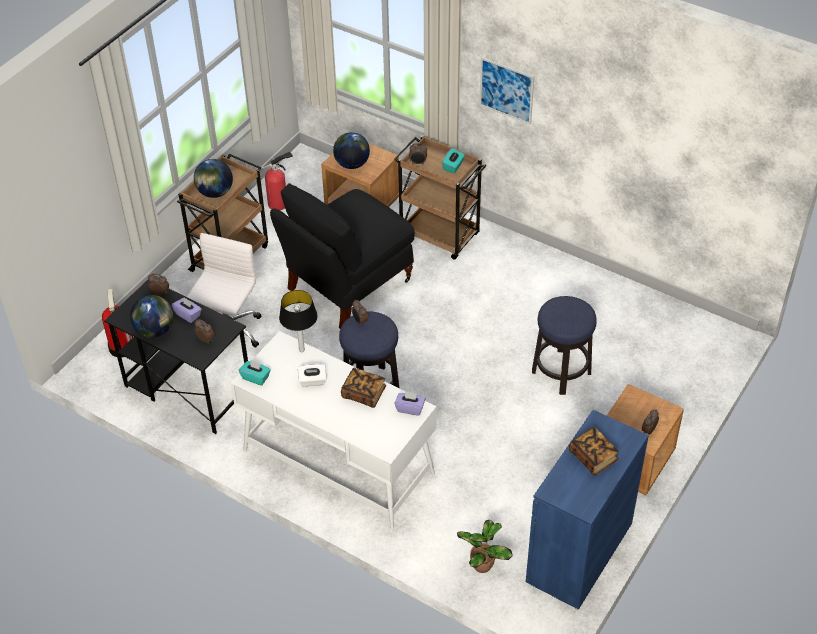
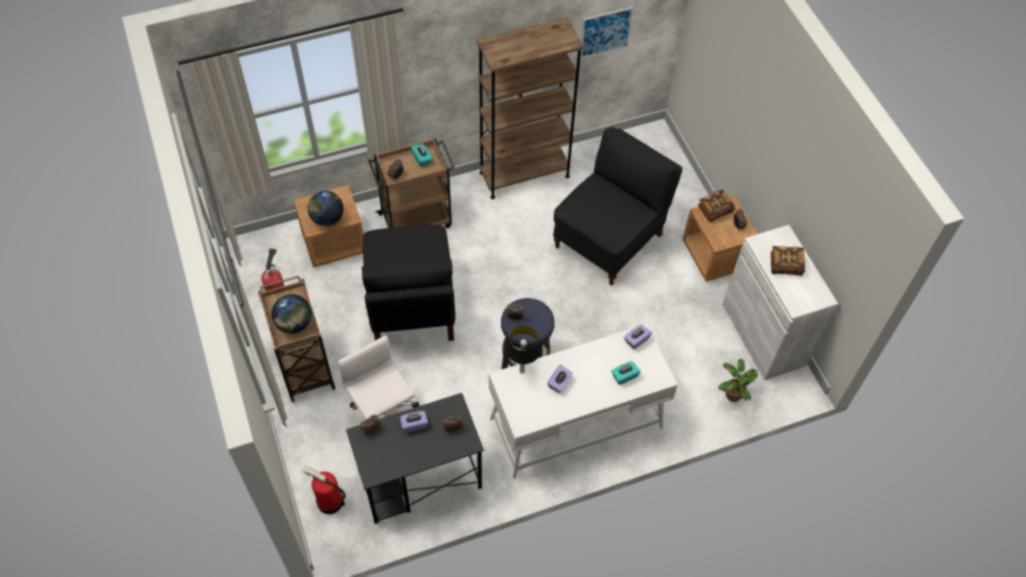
camera: 55 degrees left, 10 degrees up
globe [130,295,174,338] -> none
turquoise tissue box [239,360,271,386] -> turquoise tissue box moved to [611,361,640,385]
white tissue box [298,364,326,387] -> purple tissue box [547,365,573,393]
book [341,368,386,408] -> book moved to [698,189,735,222]
picture [479,57,534,125] -> picture moved to [580,7,634,59]
blue cabinet [526,410,649,610] -> white cabinet [722,225,838,380]
stool [532,296,597,395] -> black chair [553,127,682,285]
none -> brown bookcase [477,17,584,199]

